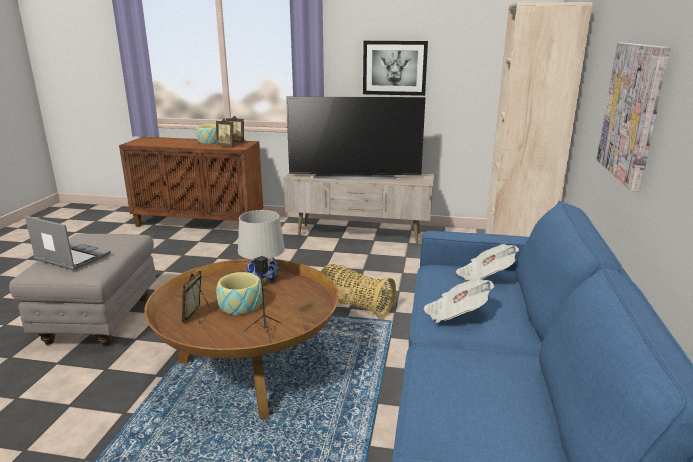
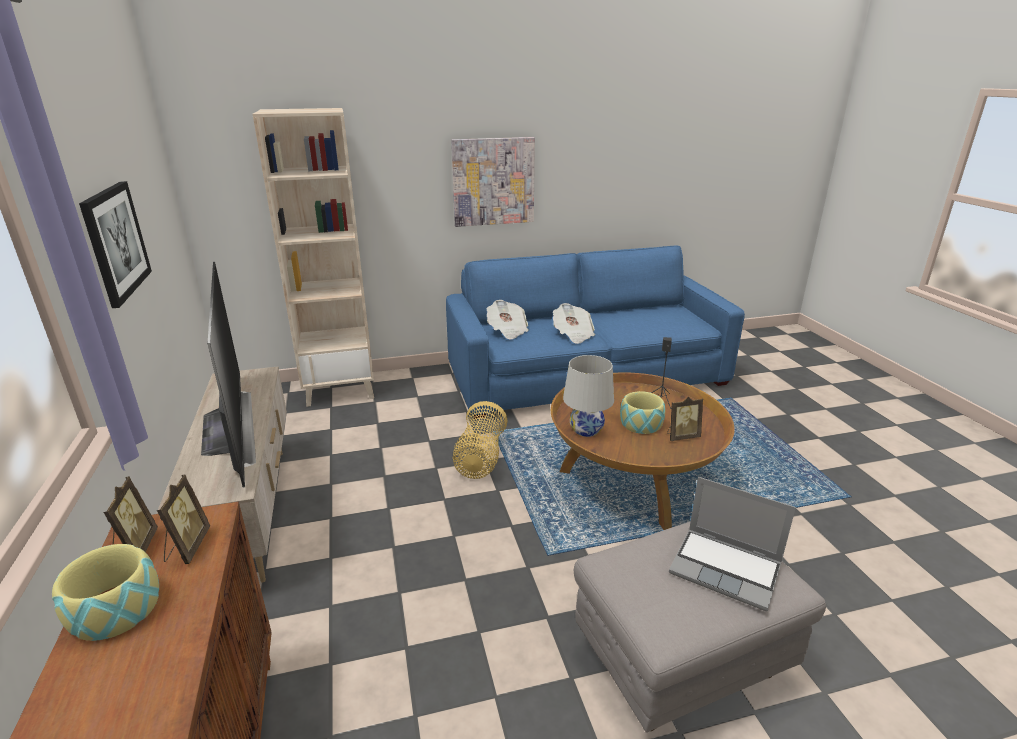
camera: 115 degrees left, 5 degrees up
laptop [25,216,111,270] -> laptop turned 60 degrees counterclockwise [669,477,796,611]

